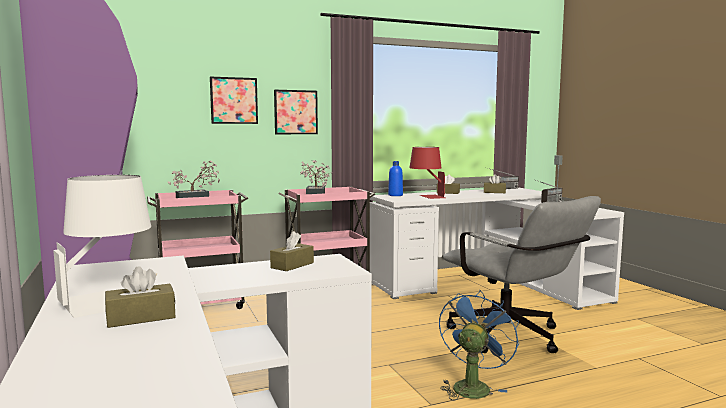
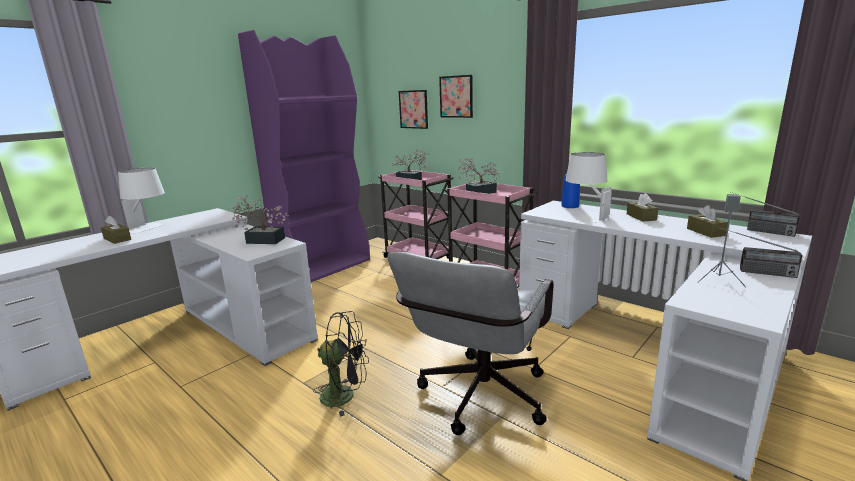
camera: 65 degrees right, 10 degrees up
brown tissue box [270,231,314,271] -> potted plant [228,195,289,244]
picture [274,90,318,134] -> picture moved to [399,90,428,129]
red table lamp [410,147,445,199] -> white table lamp [566,152,612,223]
blue fan [439,290,519,400] -> black fan [313,311,369,417]

